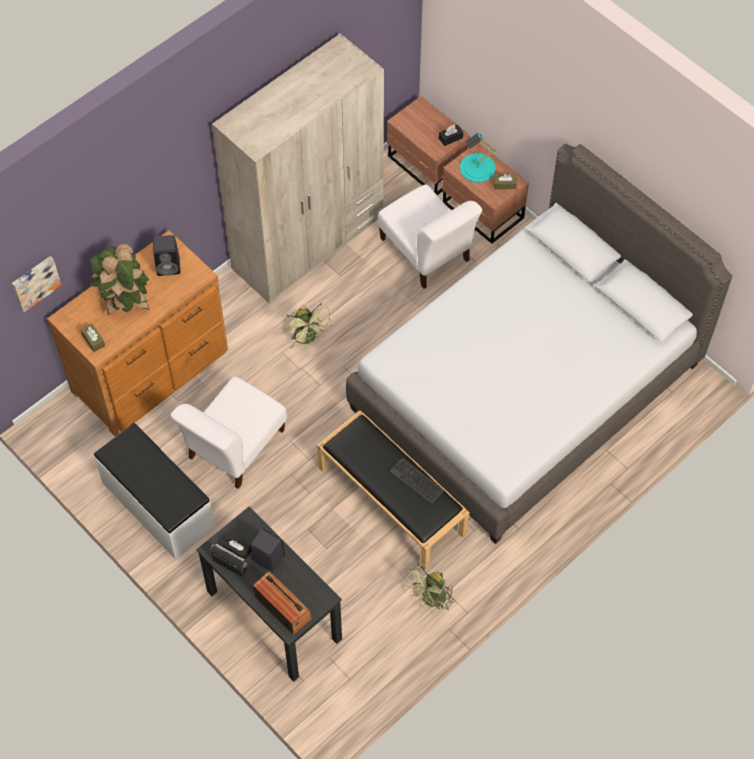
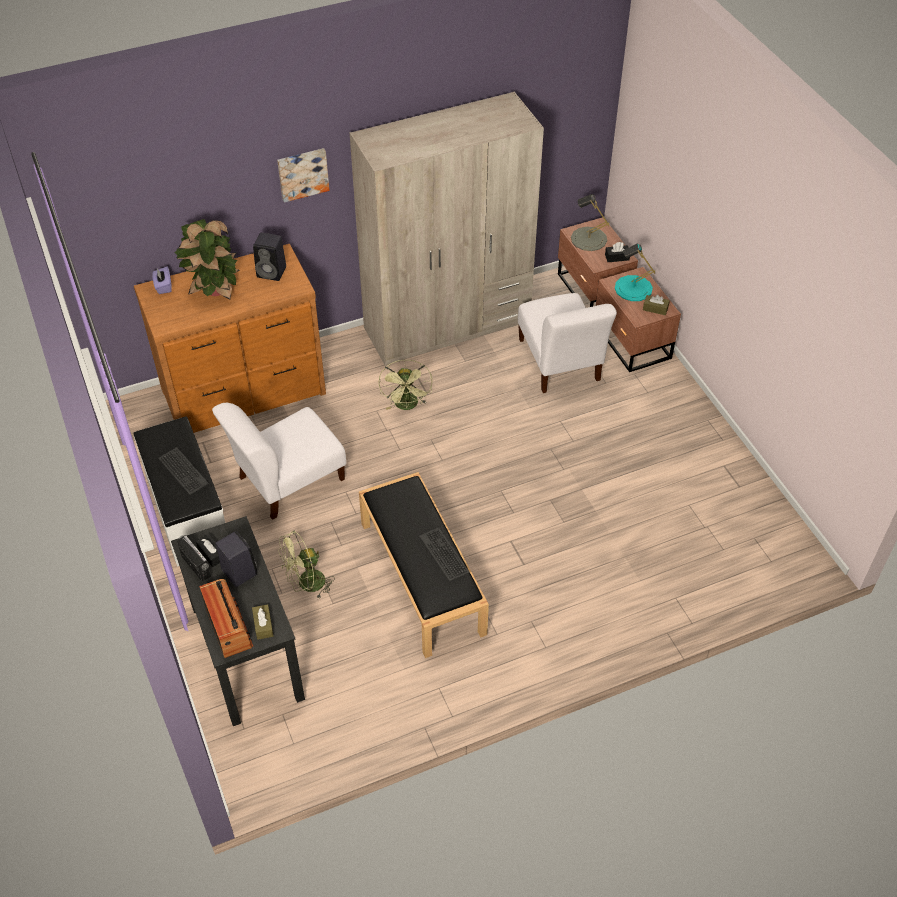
camera: 20 degrees right, 10 degrees down
picture [12,256,62,313] -> picture moved to [277,148,329,203]
brown tissue box [81,324,105,352] -> brown tissue box moved to [252,604,273,640]
grey bed [346,144,732,544] -> none
green fan [403,563,454,613] -> green fan moved to [278,531,335,599]
none -> purple tissue box [152,267,172,294]
none -> keyboard [158,447,209,495]
none -> grey table lamp [571,194,610,251]

